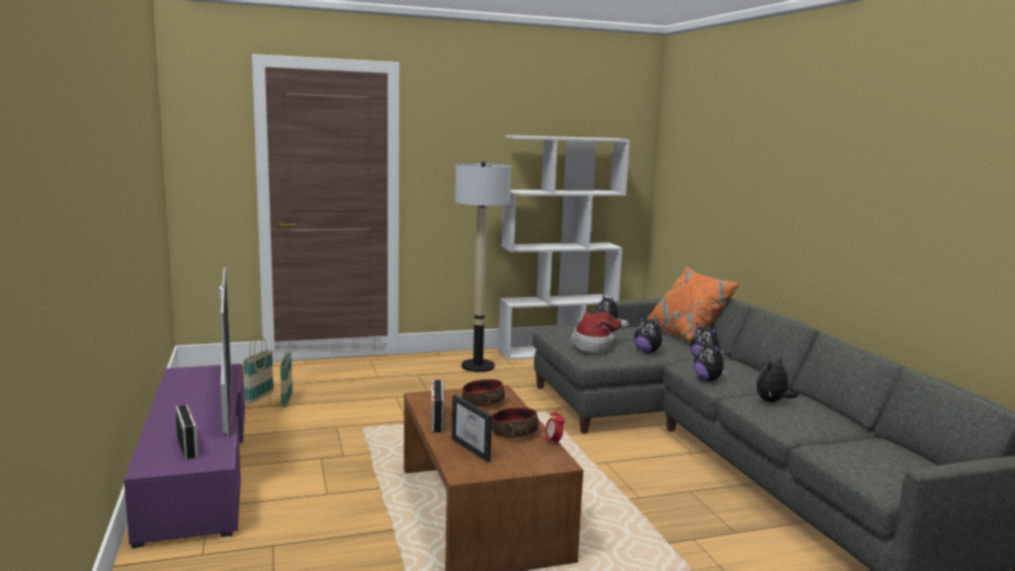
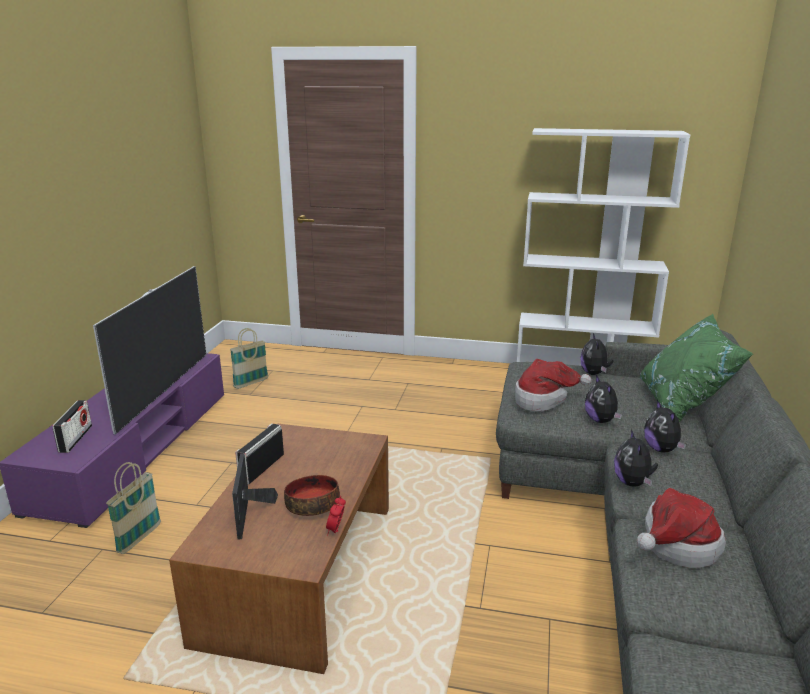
camera: 30 degrees right, 10 degrees up
basket [280,340,293,407] -> basket moved to [106,462,161,554]
floor lamp [455,161,511,372] -> none
bowl [462,379,505,407] -> none
orange pillow [647,267,741,342] -> green pillow [640,314,753,422]
plush toy [757,357,798,402] -> hat [637,488,726,568]

